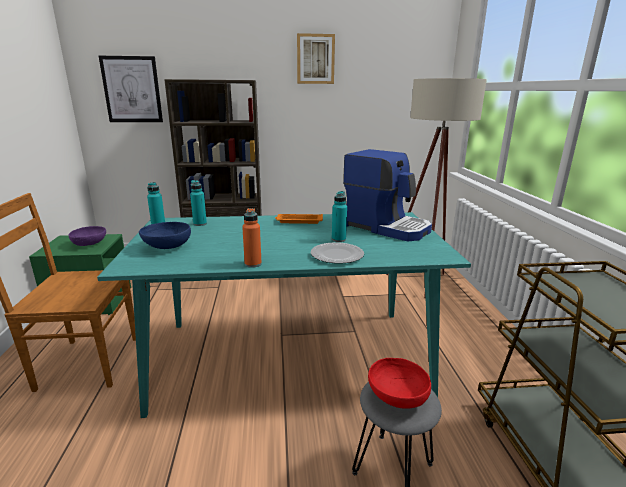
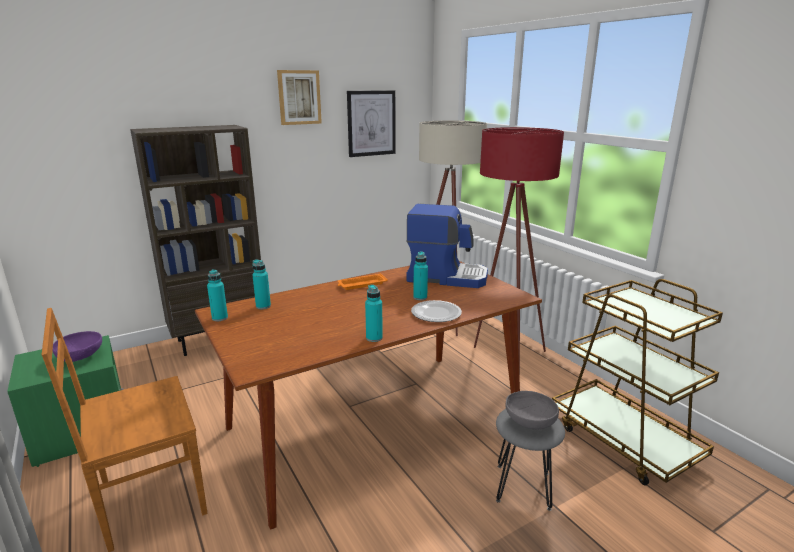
camera: 25 degrees left, 0 degrees up
turquoise dining table [97,212,471,418] -> brown dining table [195,261,542,530]
picture [99,56,163,122] -> picture moved to [347,90,395,157]
blue bowl [139,222,191,249] -> none
orange bottle [242,208,262,268] -> turquoise bottle [365,284,383,342]
red bowl [368,358,431,408] -> grey bowl [505,391,559,429]
none -> red floor lamp [474,127,564,379]

